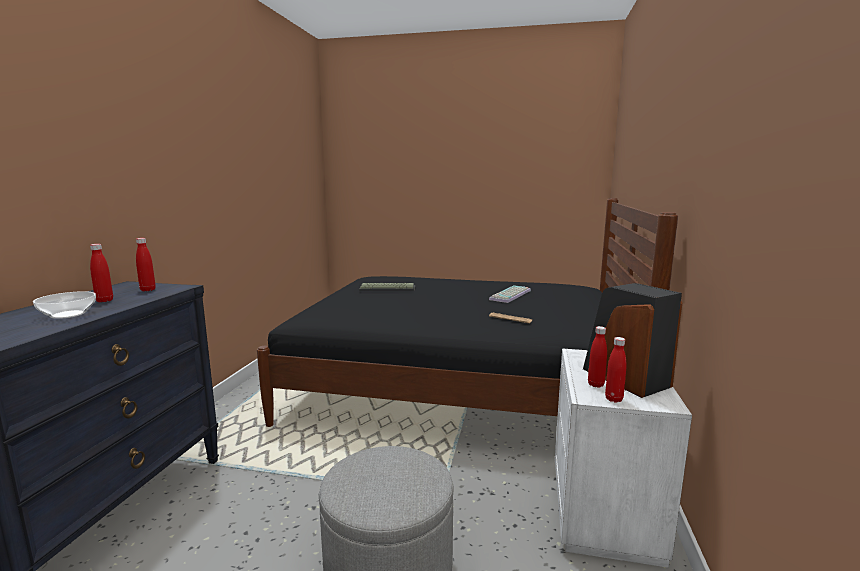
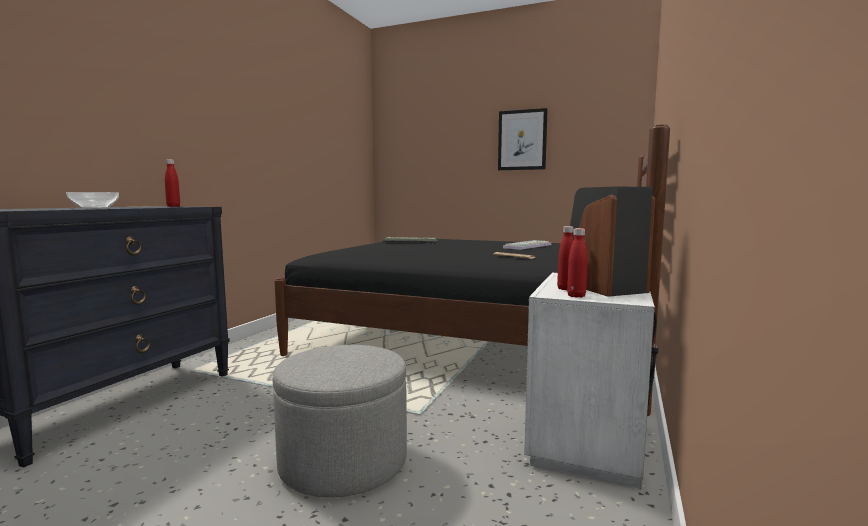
camera: 10 degrees right, 5 degrees down
red bottle [90,244,113,302] -> none
none -> picture [498,108,548,170]

